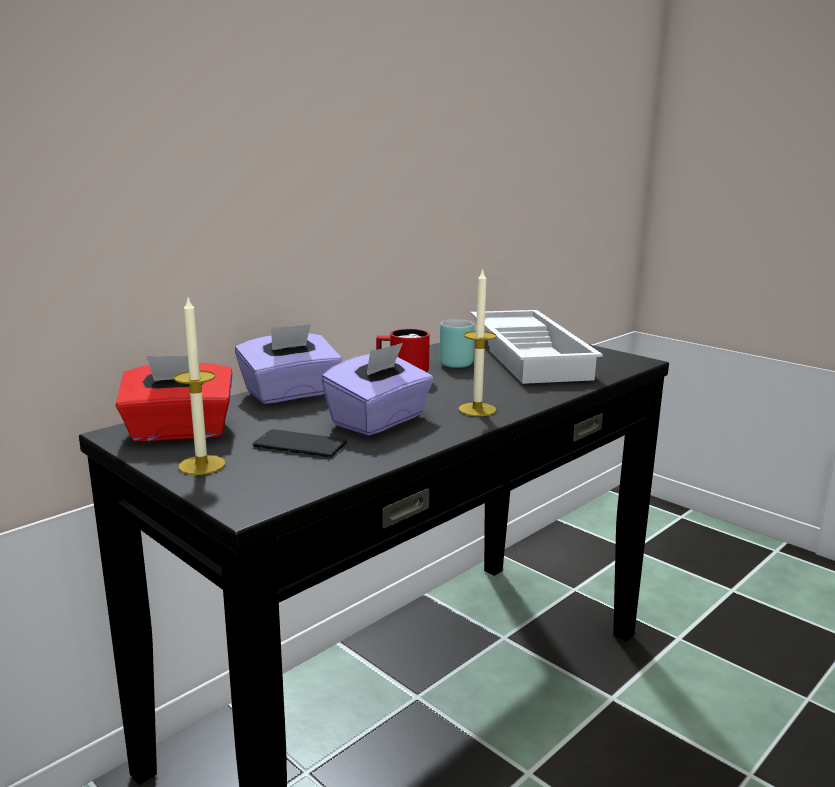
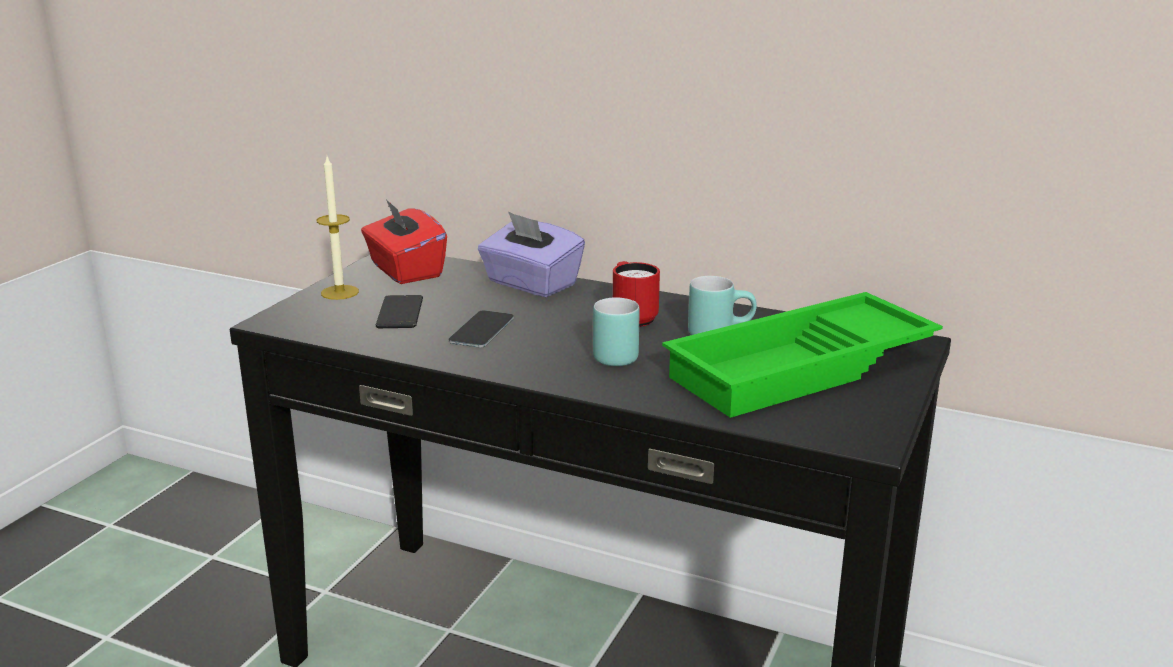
camera: 70 degrees right, 5 degrees up
purple tissue box [321,343,434,436] -> phone [449,310,514,348]
candle [459,268,497,416] -> none
white tray [470,310,603,384] -> green tray [662,292,943,418]
none -> turquoise mug [593,298,640,366]

